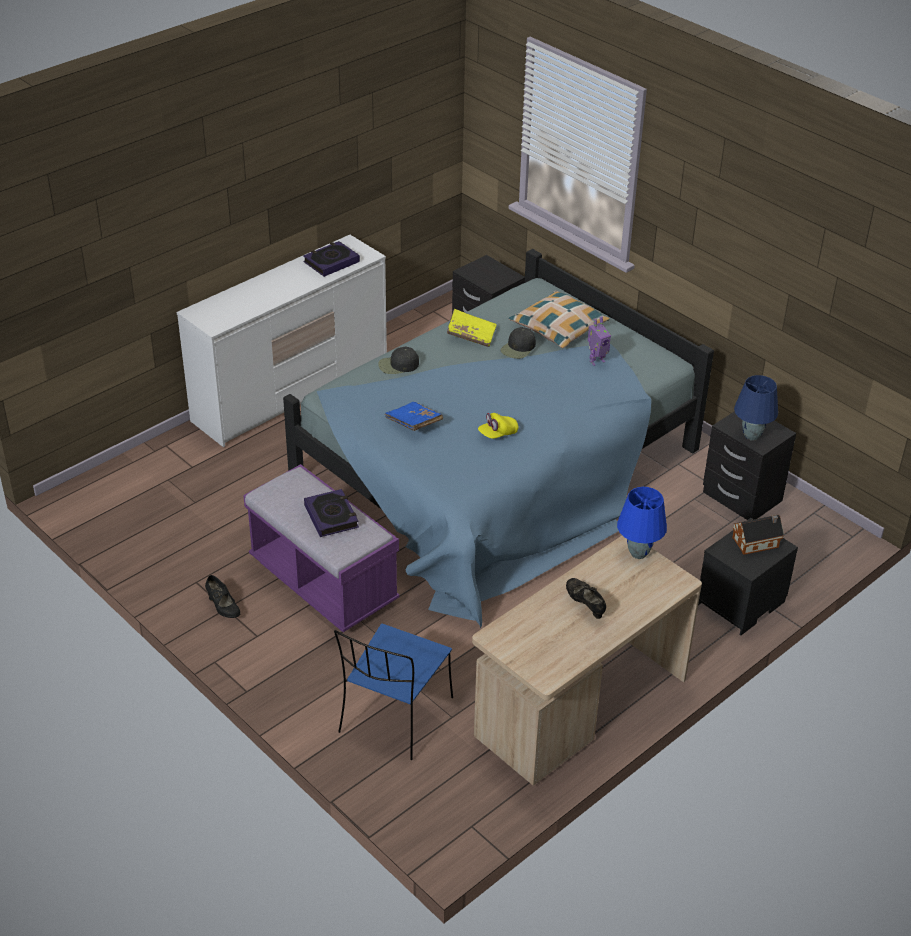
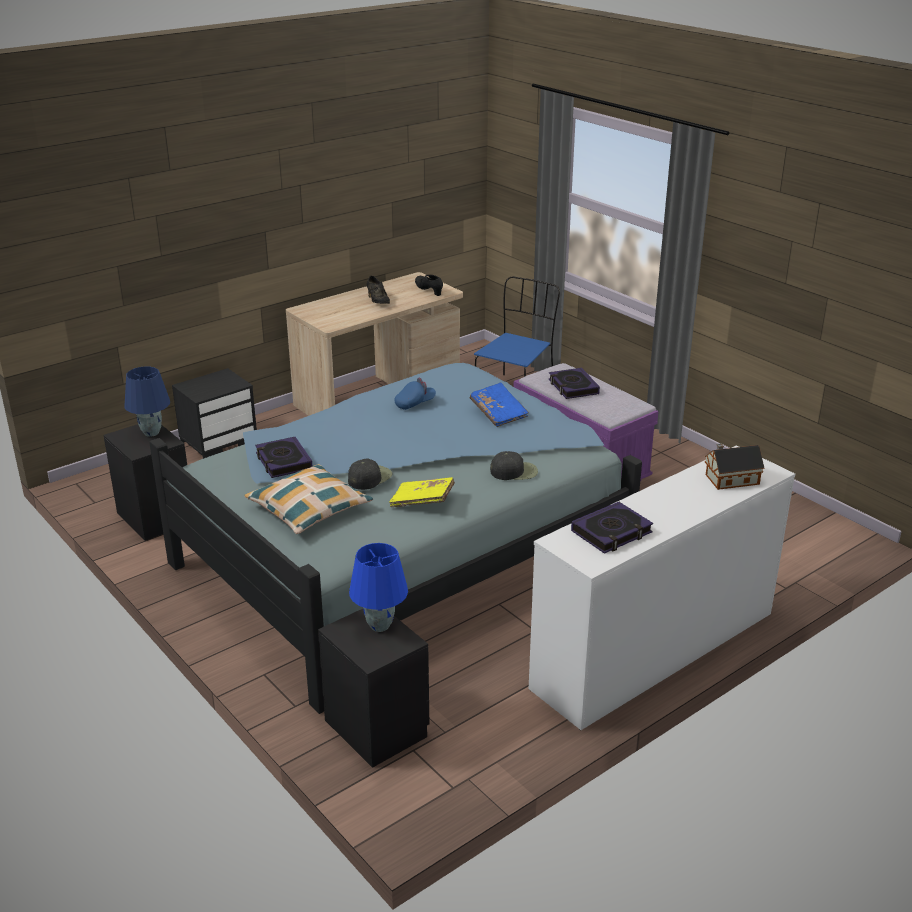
camera: 175 degrees left, 10 degrees down
black shoe [205,575,240,618] -> black shoe moved to [415,274,443,296]
yellow cap [478,413,518,439] -> blue cap [395,378,436,410]
toy robot [588,317,611,366] -> book [255,437,312,478]
blue table lamp [617,487,667,559] -> blue table lamp moved to [349,543,408,632]
toy house [732,515,784,555] -> toy house moved to [705,443,764,490]

